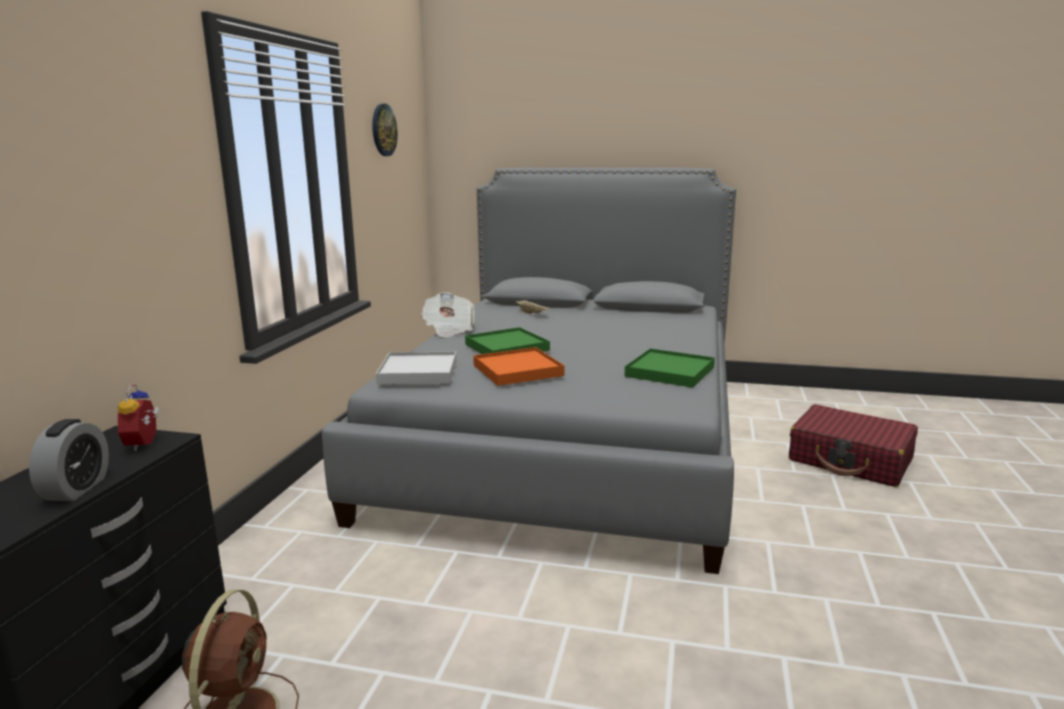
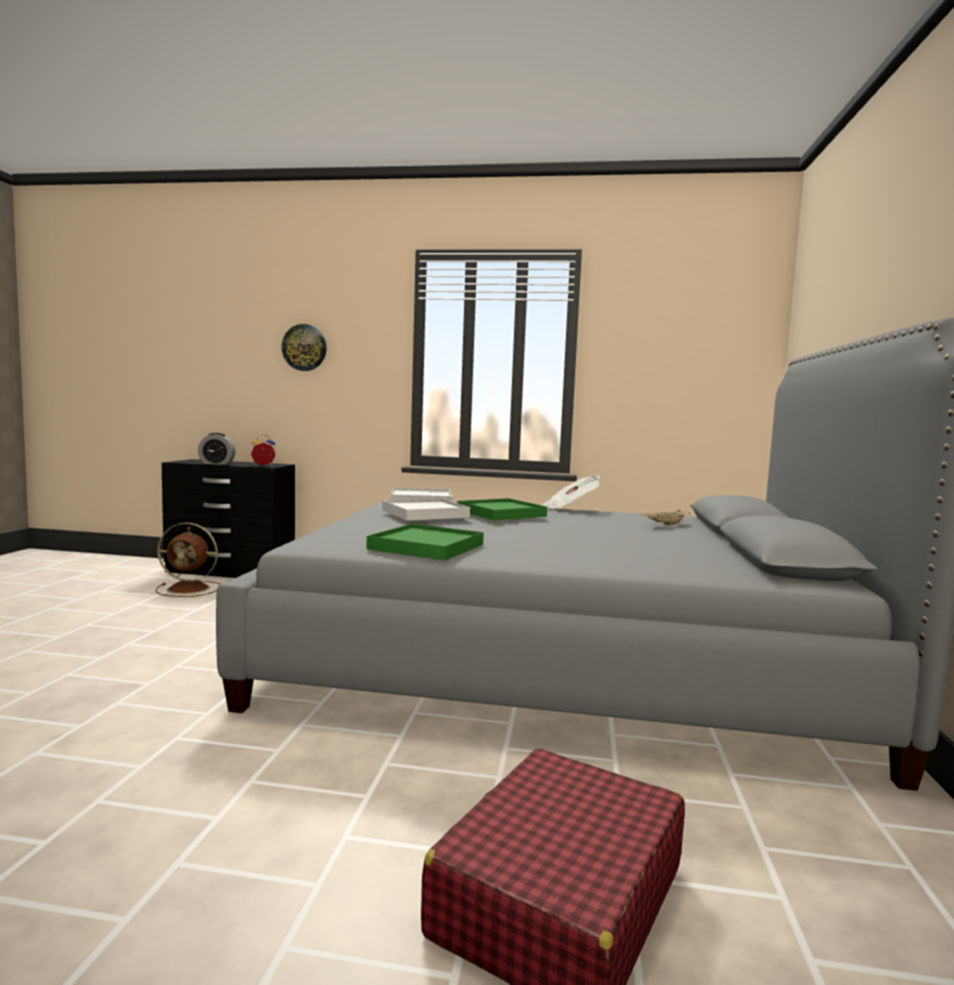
camera: 85 degrees right, 10 degrees down
wall clock [372,104,397,156] -> wall clock moved to [282,324,327,371]
orange tray [473,347,565,386] -> white tray [382,498,470,521]

